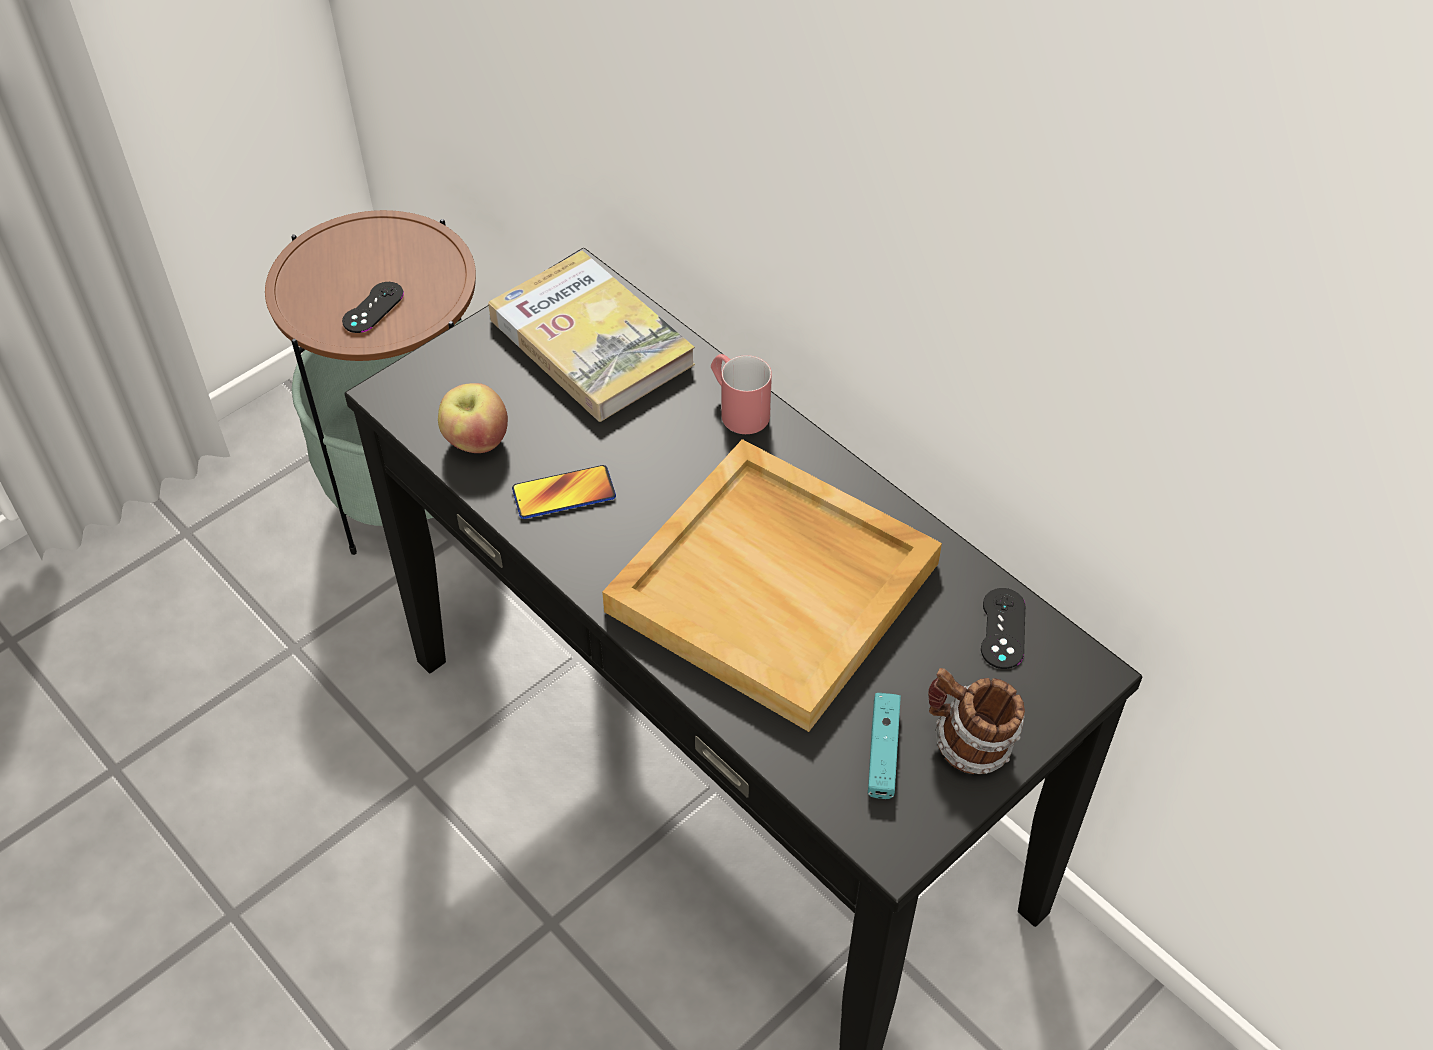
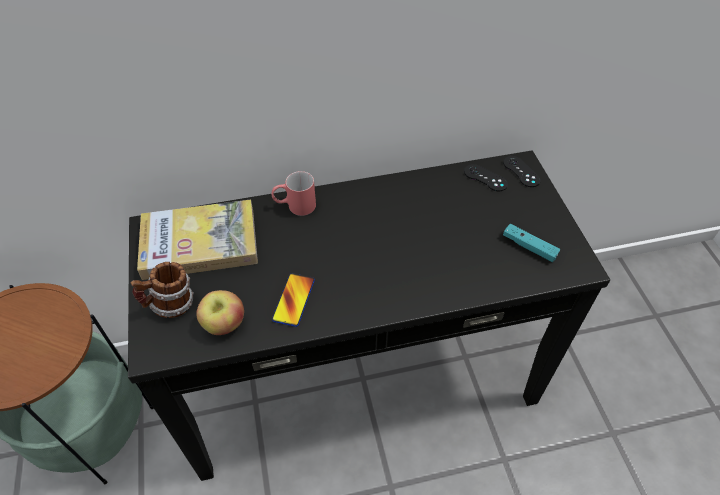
camera: 60 degrees left, 0 degrees up
black game controller [342,282,404,333] -> black game controller moved to [503,156,541,187]
beige tray [602,439,942,732] -> none
mug [928,668,1025,774] -> mug moved to [131,262,194,318]

